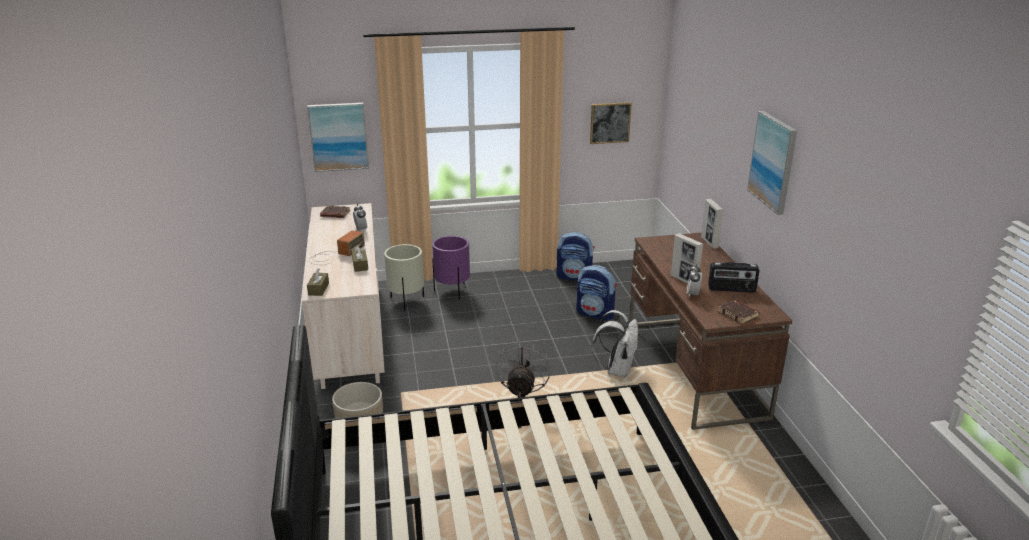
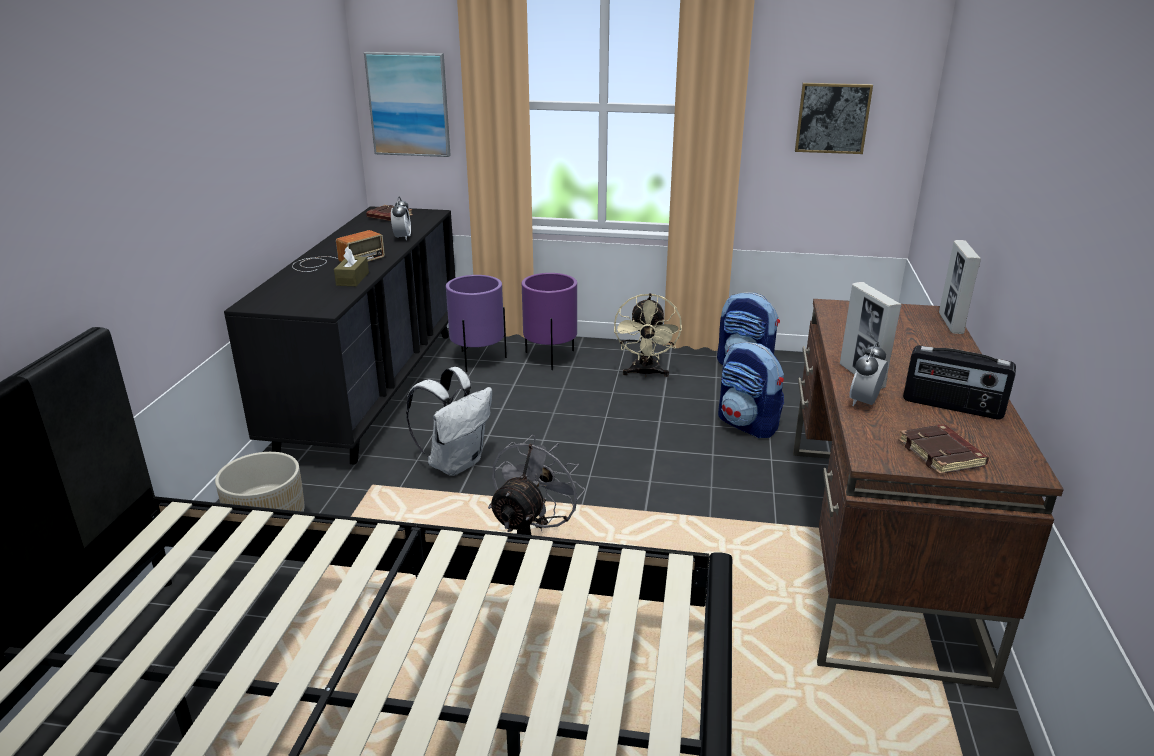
camera: 20 degrees right, 0 degrees up
beige dresser [302,203,385,389] -> black dresser [224,206,455,465]
brown tissue box [307,268,329,296] -> none
beige planter [384,244,424,311] -> purple planter [446,275,507,372]
white backpack [591,310,638,378] -> white backpack moved to [406,367,492,476]
picture [747,111,797,215] -> none
none -> beige fan [614,293,682,377]

